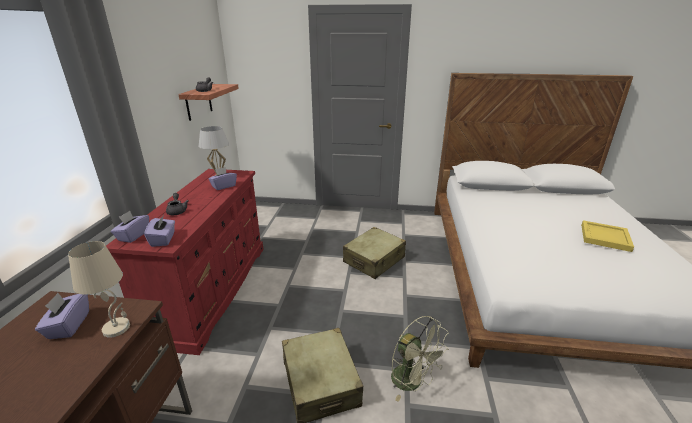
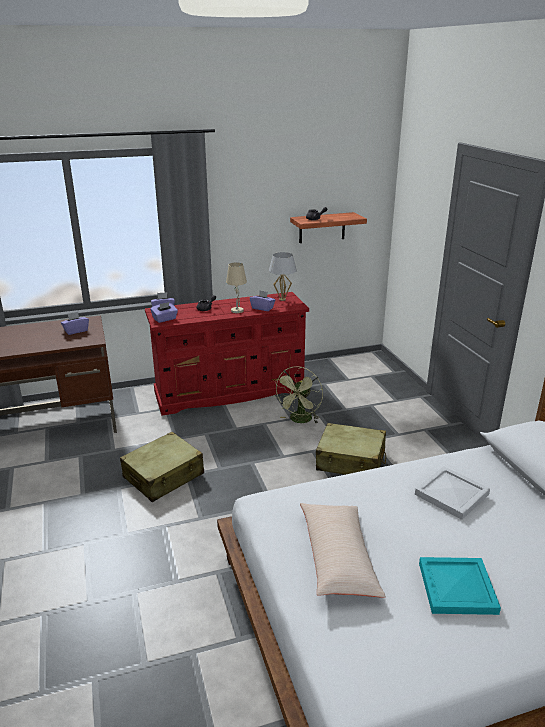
camera: 65 degrees right, 0 degrees up
beige table lamp [68,241,130,338] -> beige table lamp moved to [226,262,247,313]
green fan [391,316,449,402] -> green fan moved to [273,366,323,424]
yellow tray [581,220,634,252] -> turquoise tray [419,557,501,615]
none -> beige pillow [300,503,386,598]
none -> white tray [415,466,490,520]

